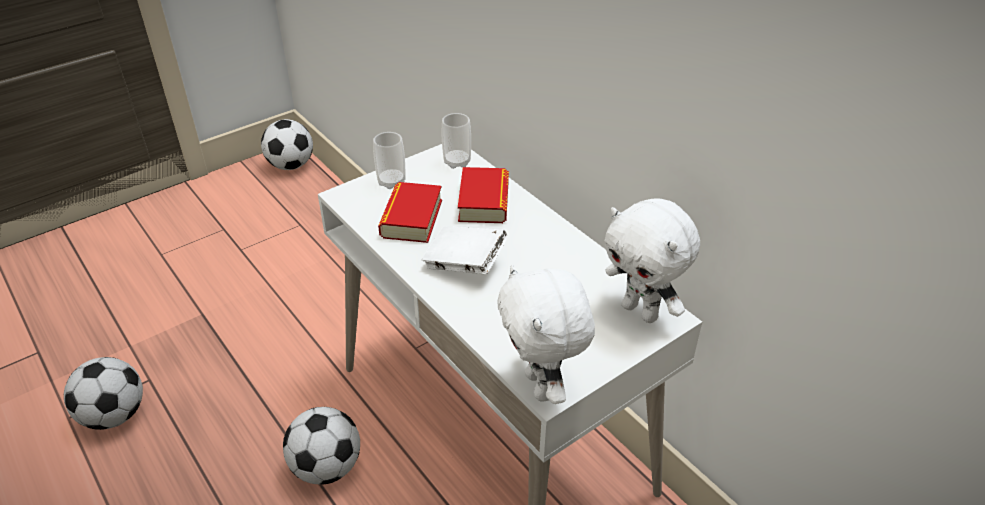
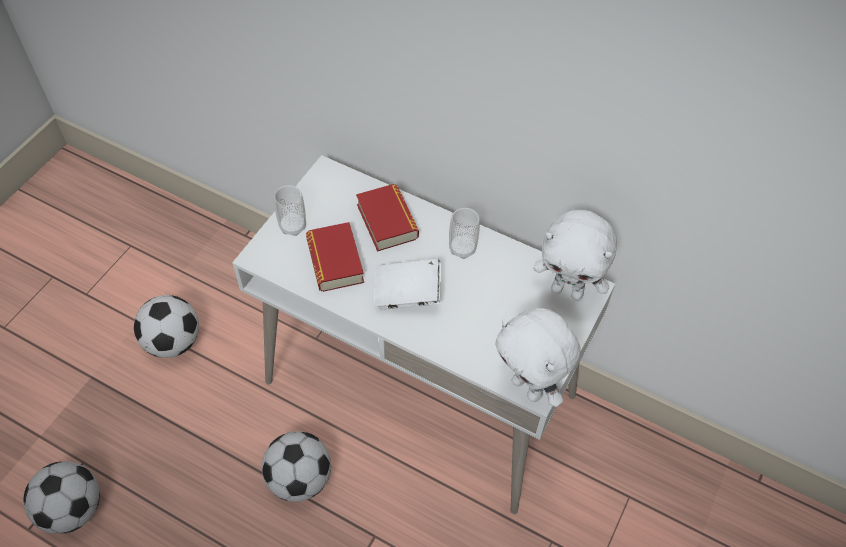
camera: 25 degrees left, 15 degrees up
football [261,119,313,170] -> football moved to [134,295,199,358]
cup [442,113,471,169] -> cup moved to [449,208,480,259]

